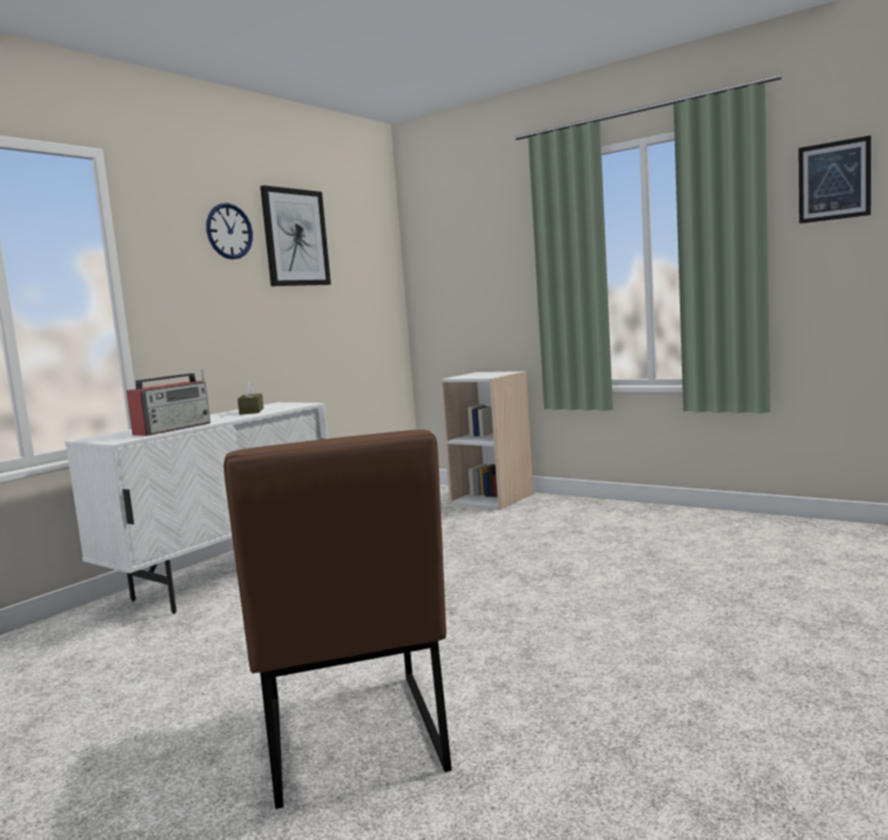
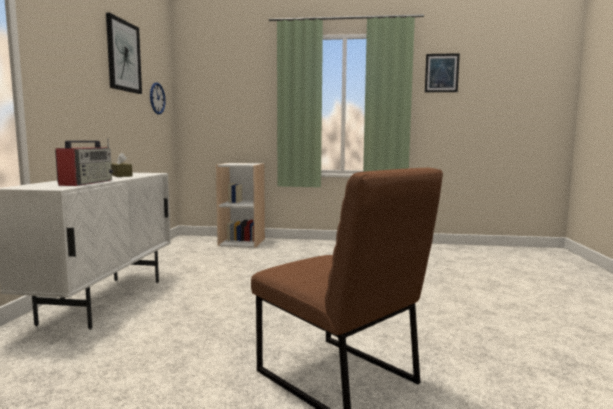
camera: 30 degrees left, 0 degrees up
wall clock [206,203,253,260] -> wall clock moved to [150,83,165,114]

